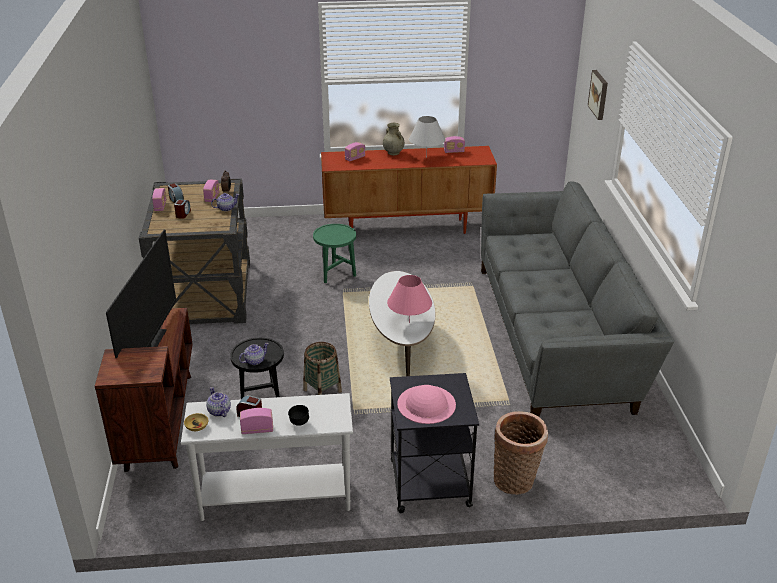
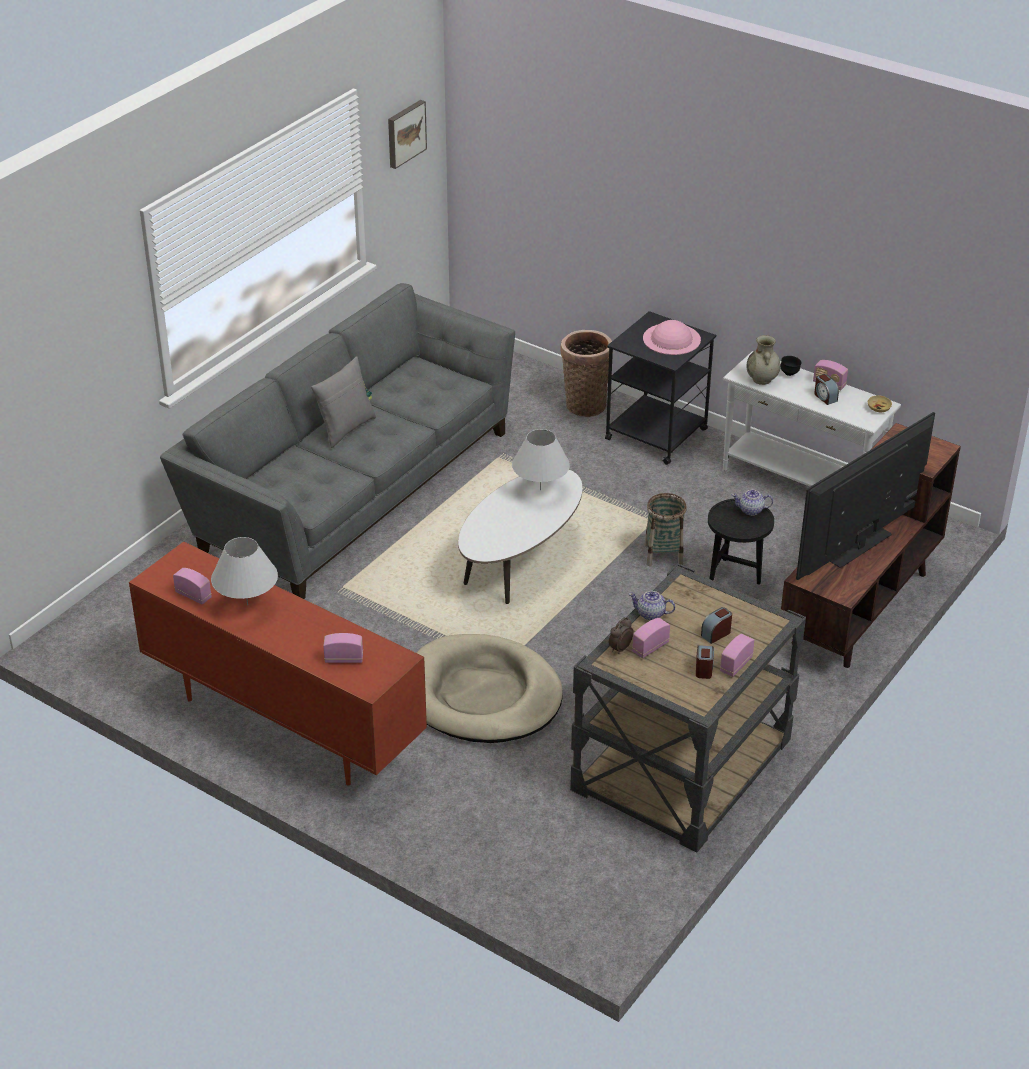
camera: 140 degrees left, 5 degrees up
teapot [206,387,231,417] -> none
green side table [313,224,356,284] -> beige dog bed [416,634,563,743]
beige vase [383,123,405,156] -> beige vase moved to [746,335,781,385]
pink table lamp [387,275,432,323] -> white table lamp [512,429,570,490]
picture [588,70,608,120] -> picture moved to [388,100,427,169]
none -> grey pillow [311,356,376,448]

